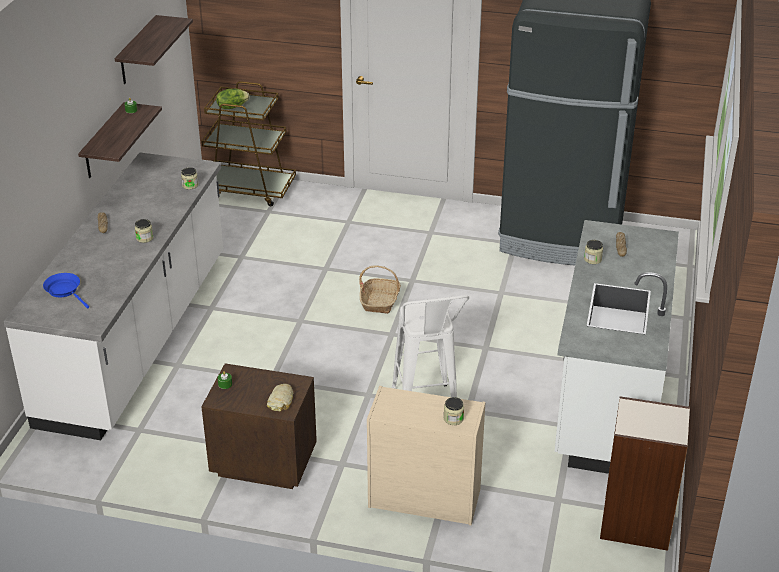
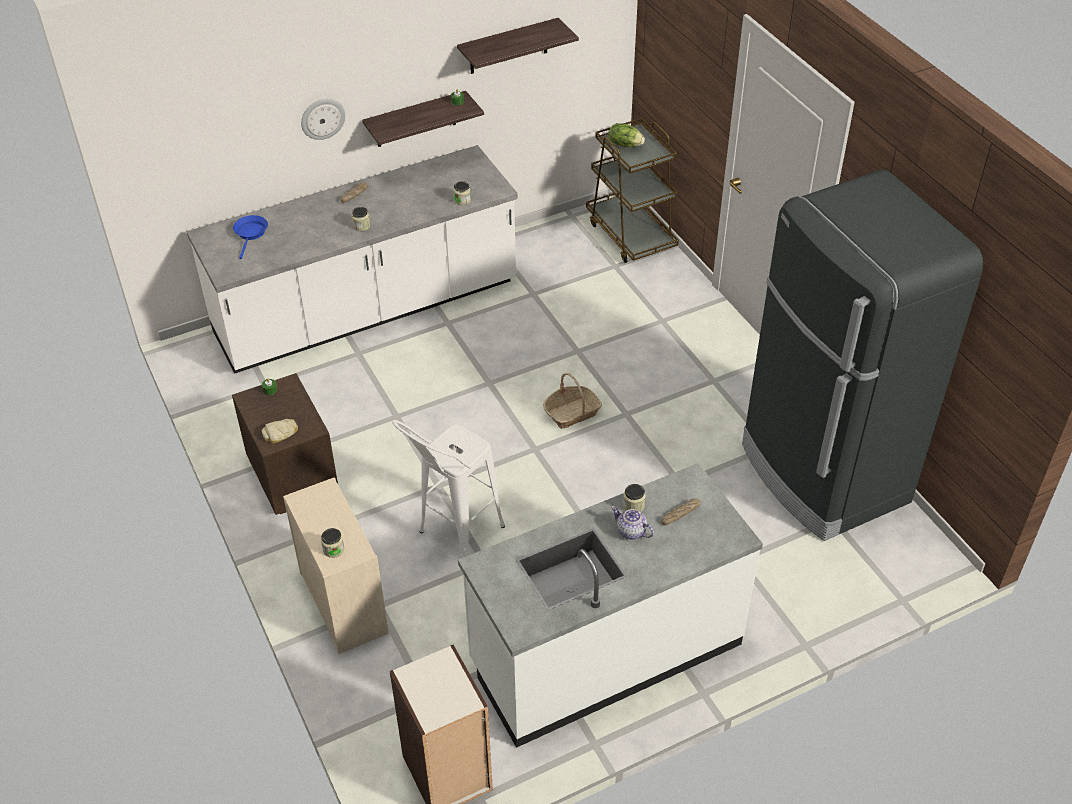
camera: 50 degrees right, 10 degrees up
none -> wall clock [301,99,345,140]
none -> teapot [611,506,654,540]

